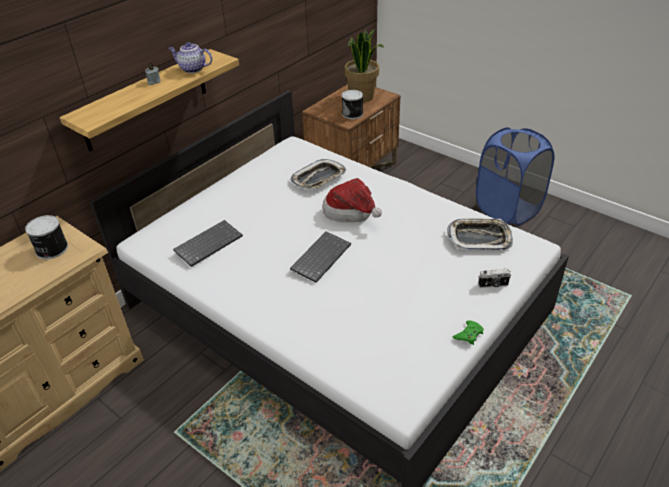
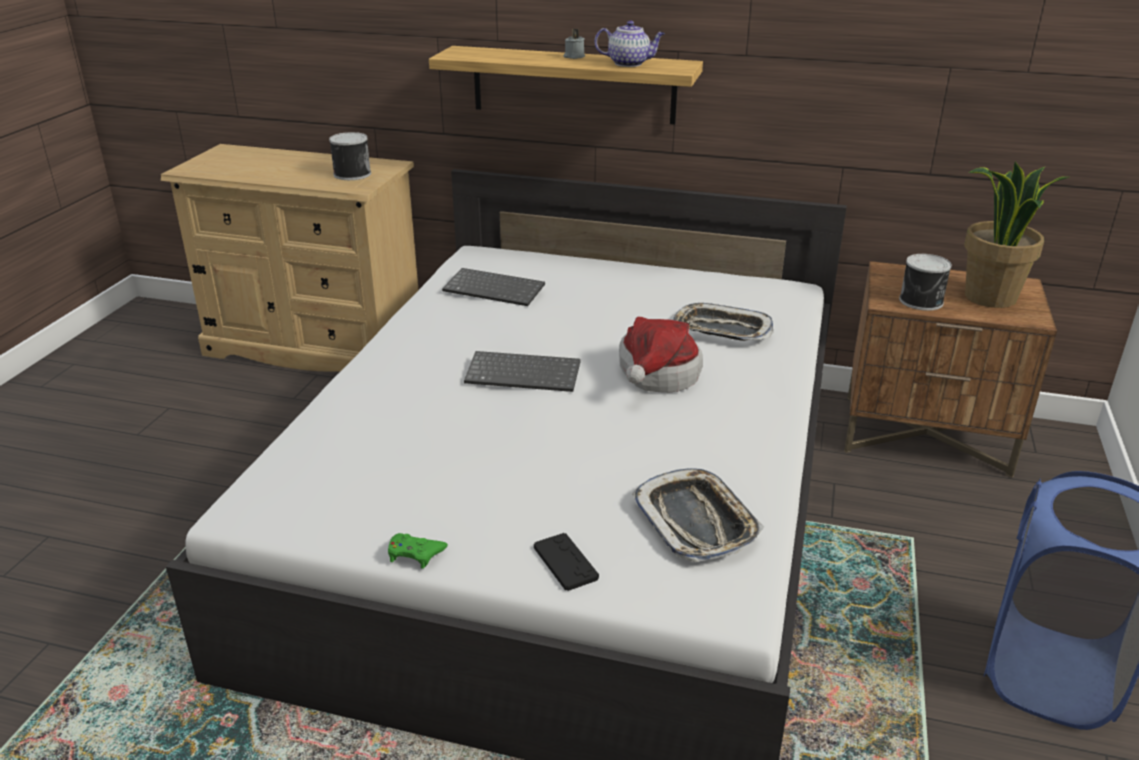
camera: 65 degrees right, 10 degrees down
teapot [168,42,212,73] -> teapot turned 105 degrees clockwise [595,20,665,67]
camera [478,268,511,288] -> black game controller [534,533,599,591]

